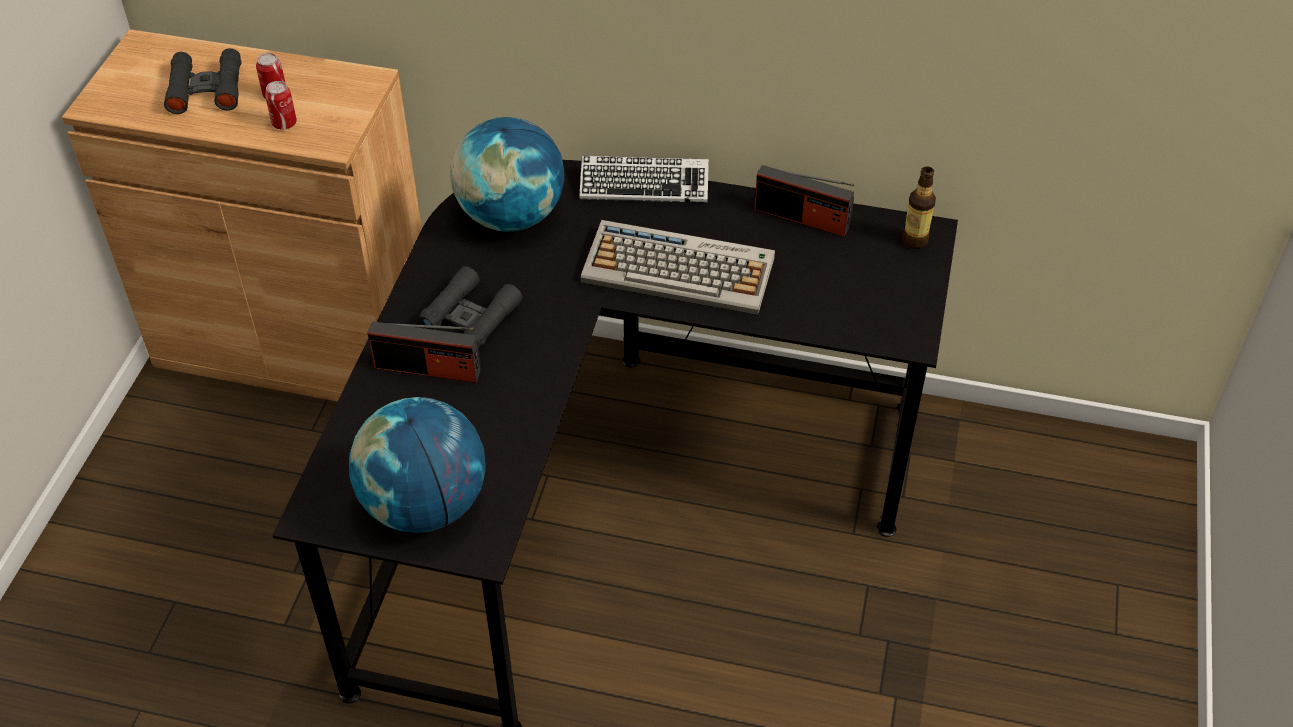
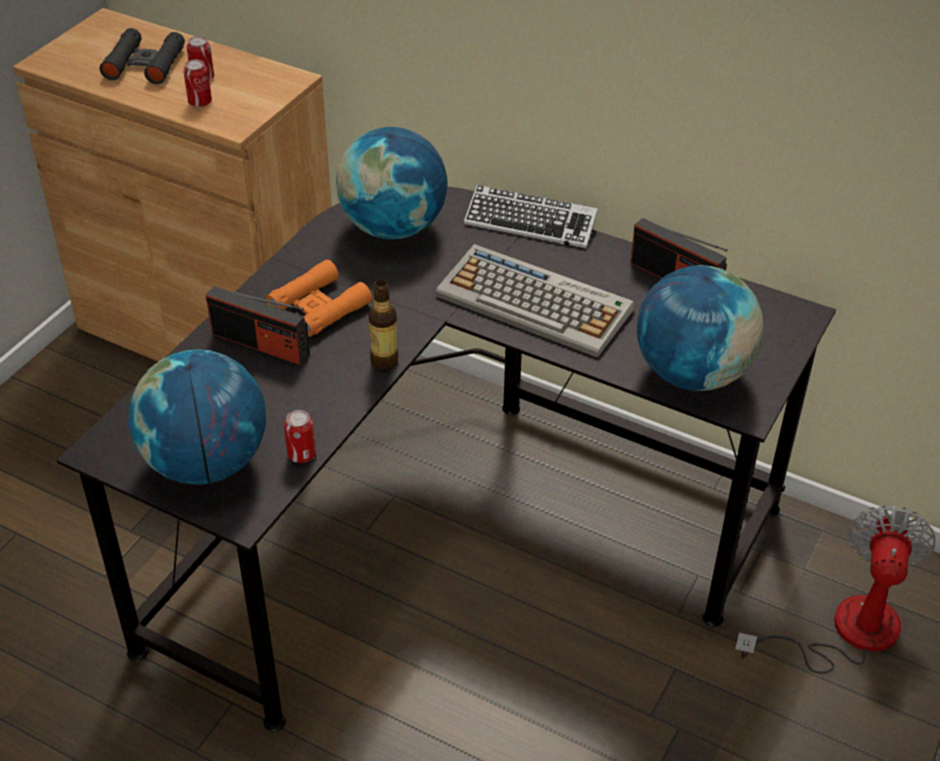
camera: 15 degrees right, 5 degrees down
black binoculars [417,266,523,347] -> orange binoculars [266,259,372,337]
bottle [902,166,936,249] -> bottle moved to [368,280,399,370]
none -> can [284,410,316,463]
none -> globe [637,265,764,391]
none -> fan [735,505,936,674]

